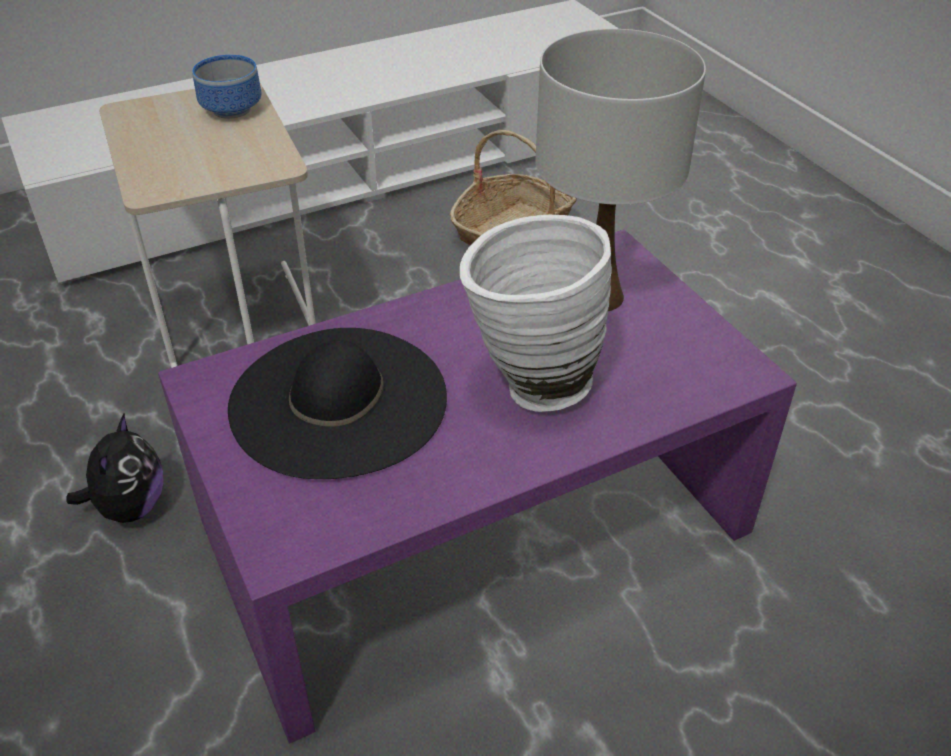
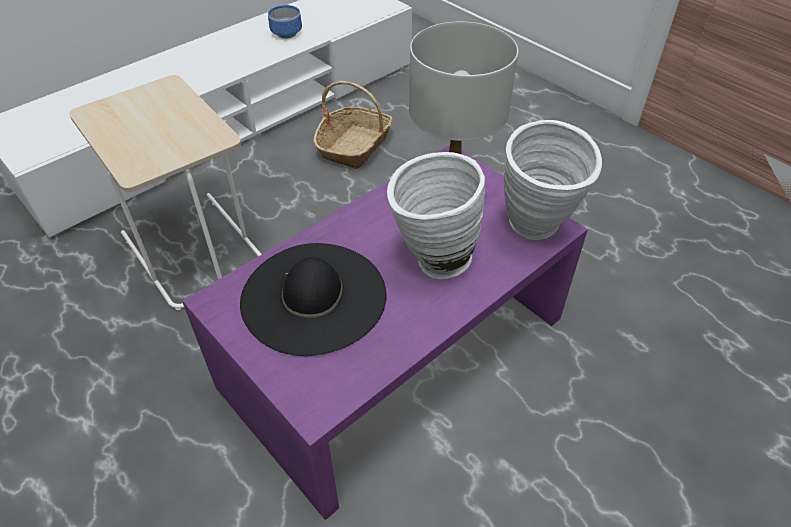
camera: 15 degrees left, 5 degrees up
plush toy [67,413,164,523] -> none
bowl [192,55,261,119] -> bowl moved to [268,5,302,39]
none -> white vase [504,120,602,240]

